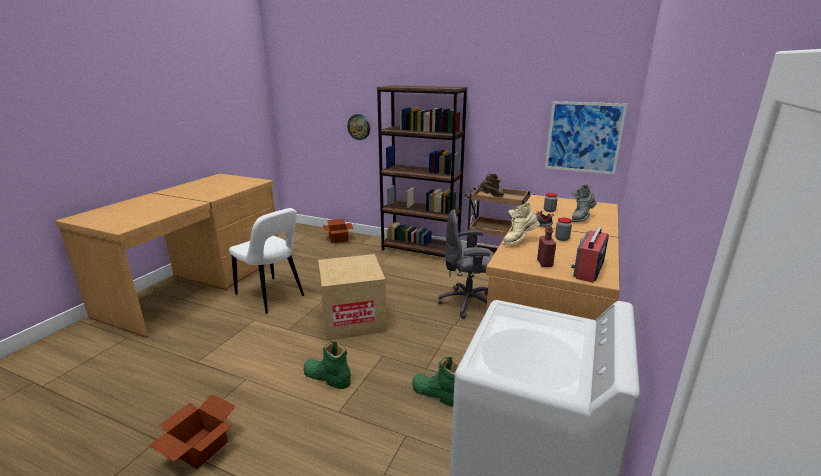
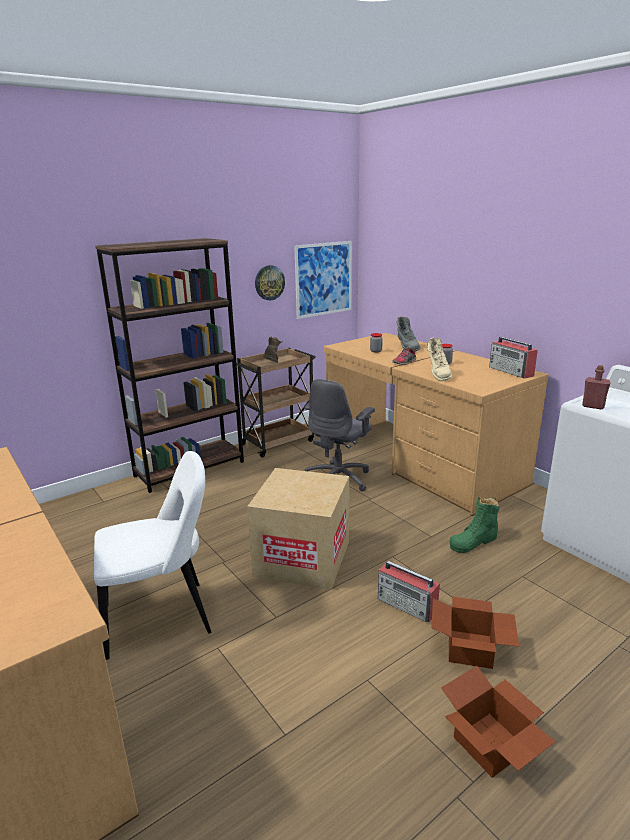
camera: 60 degrees left, 0 degrees up
green boot [303,341,351,389] -> radio [378,561,440,622]
cardboard box [323,219,353,243] -> cardboard box moved to [431,597,519,669]
wall clock [347,114,370,140] -> wall clock moved to [255,265,285,300]
red bottle [537,226,556,267] -> red bottle moved to [582,365,611,409]

